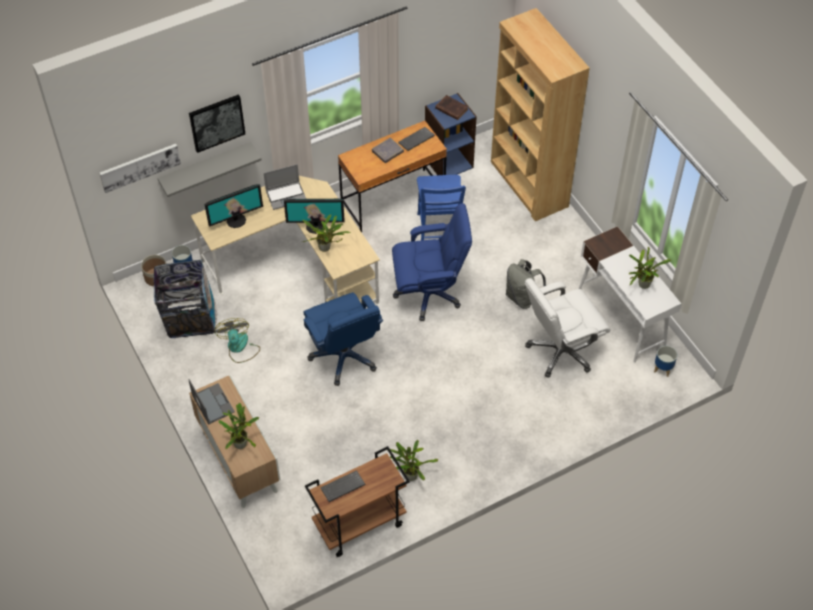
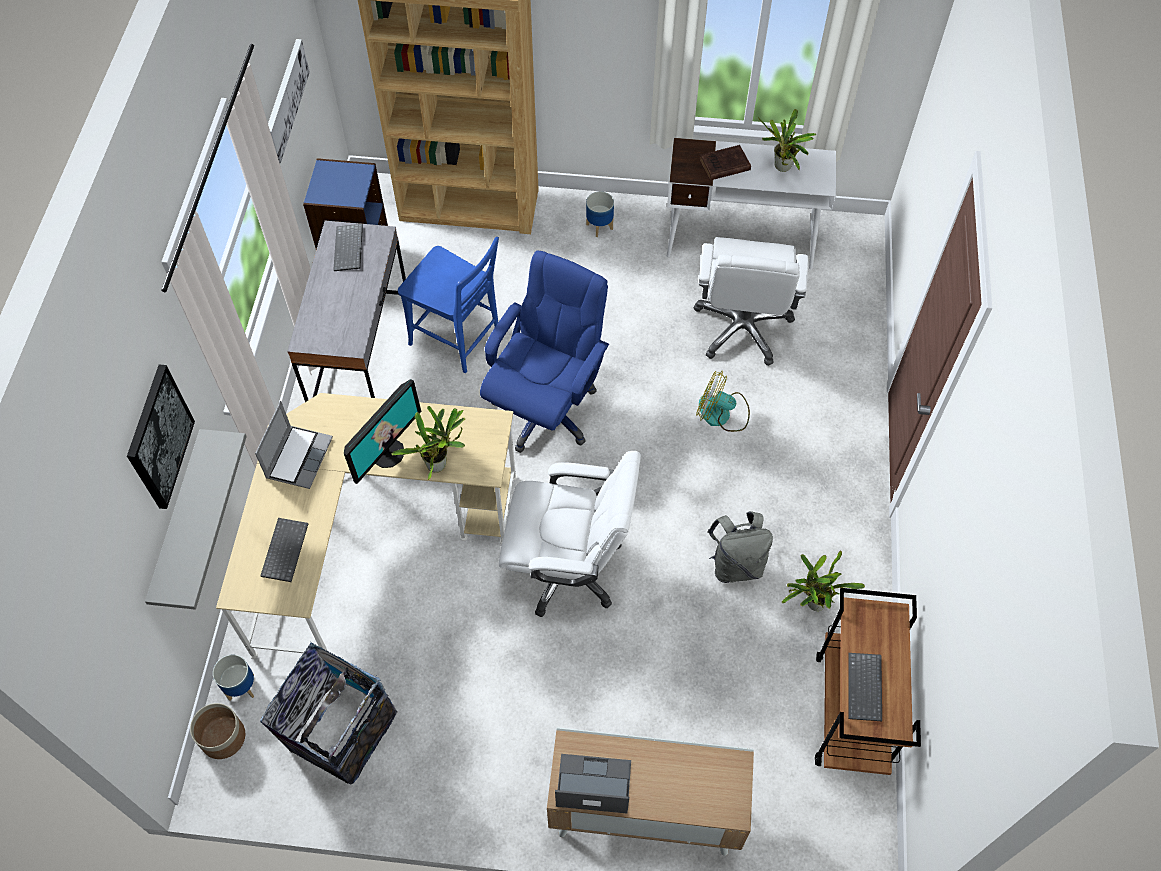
camera: 55 degrees left, 5 degrees up
picture [99,144,181,193] -> picture moved to [268,39,310,163]
monitor [204,184,263,228] -> keyboard [260,518,308,582]
fan [214,318,260,363] -> fan moved to [696,371,750,432]
potted plant [218,403,259,449] -> none
blue office chair [303,293,383,386] -> white office chair [499,451,641,617]
brown desk [338,121,447,232] -> grey desk [287,221,406,402]
grey book [372,138,404,163] -> none
brown book [435,95,468,120] -> brown book moved to [699,145,751,180]
grey backpack [506,259,546,309] -> grey backpack moved to [708,511,773,583]
planter [654,346,677,377] -> planter moved to [586,191,614,237]

